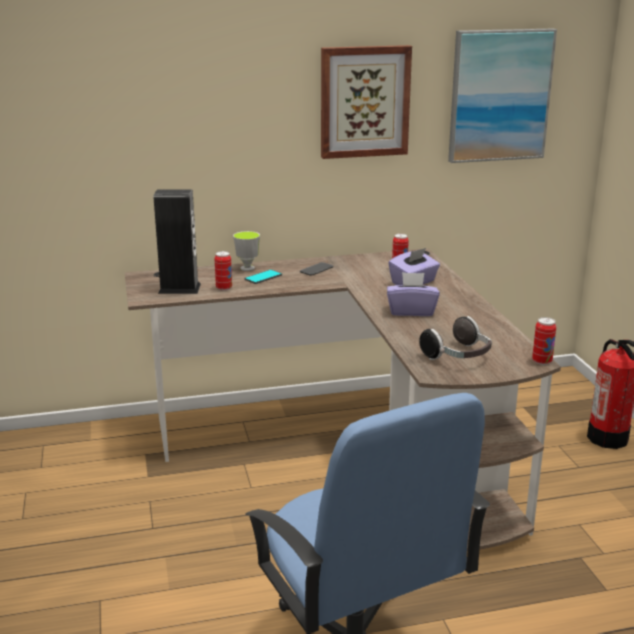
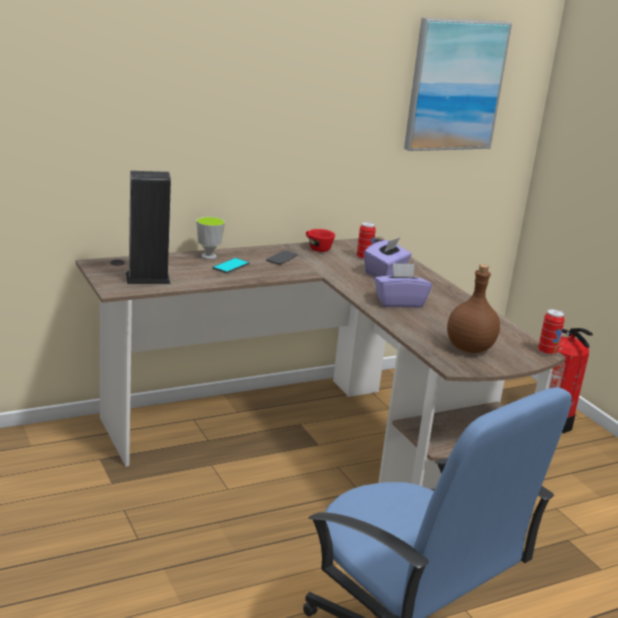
camera: 15 degrees left, 0 degrees up
can [215,251,232,291] -> none
picture [321,45,412,159] -> none
headphones [419,316,492,360] -> brown bottle [447,264,500,353]
none -> red cup [306,229,335,252]

